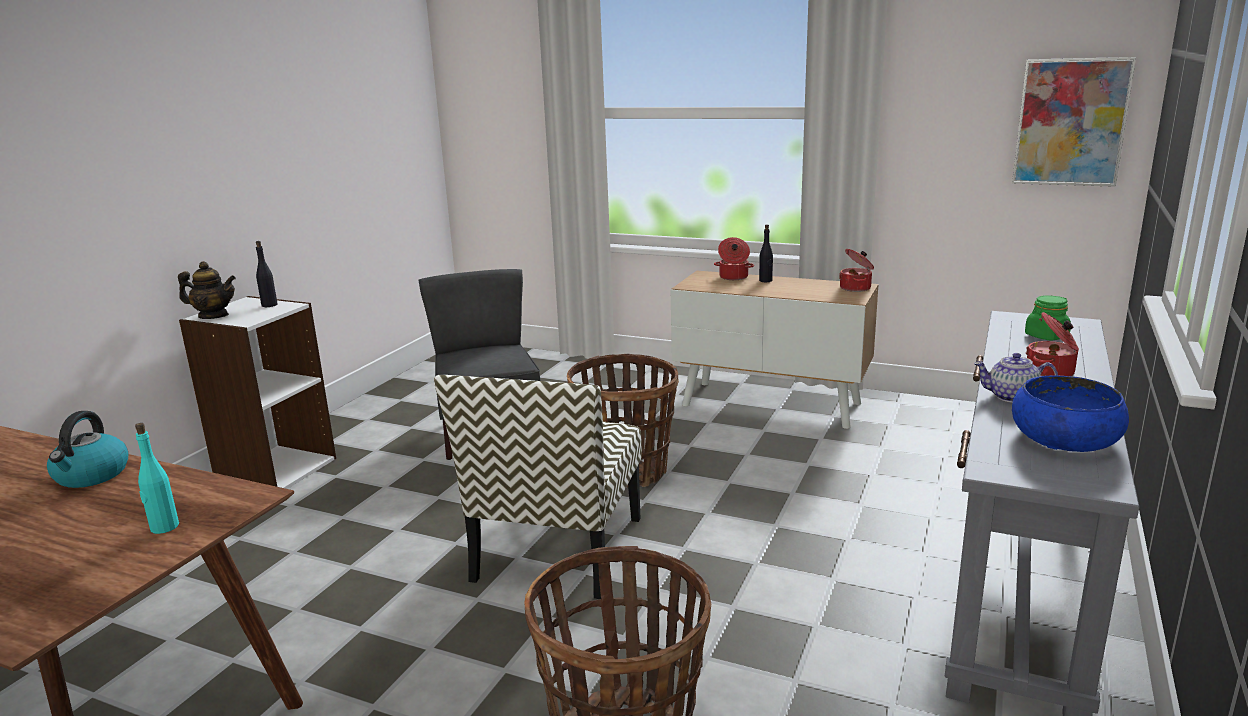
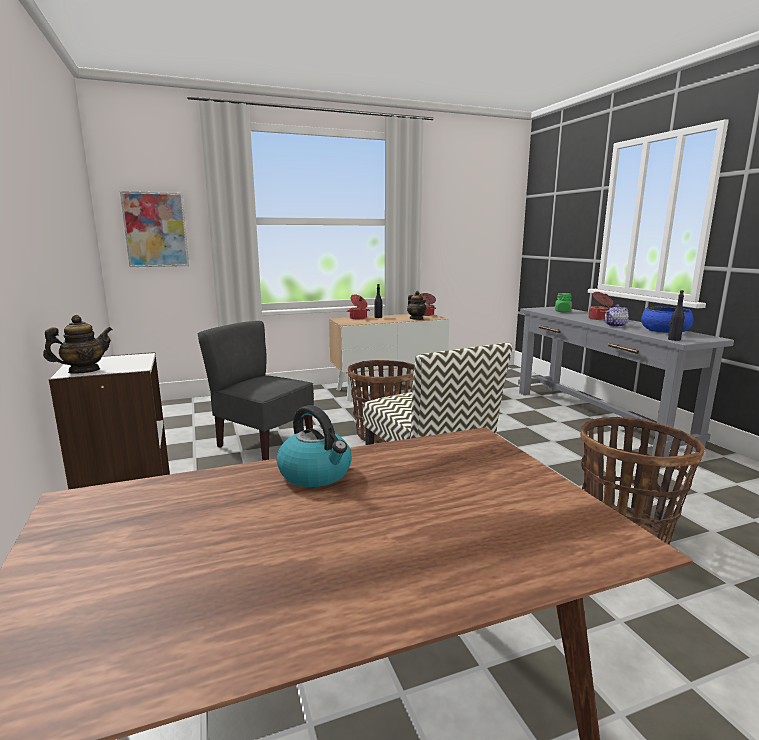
camera: 45 degrees left, 5 degrees down
turquoise bottle [135,423,179,534] -> none
black bottle [256,241,278,307] -> black bottle moved to [668,290,684,341]
picture [1012,57,1136,187] -> picture moved to [120,191,189,267]
none -> teapot [407,291,427,320]

